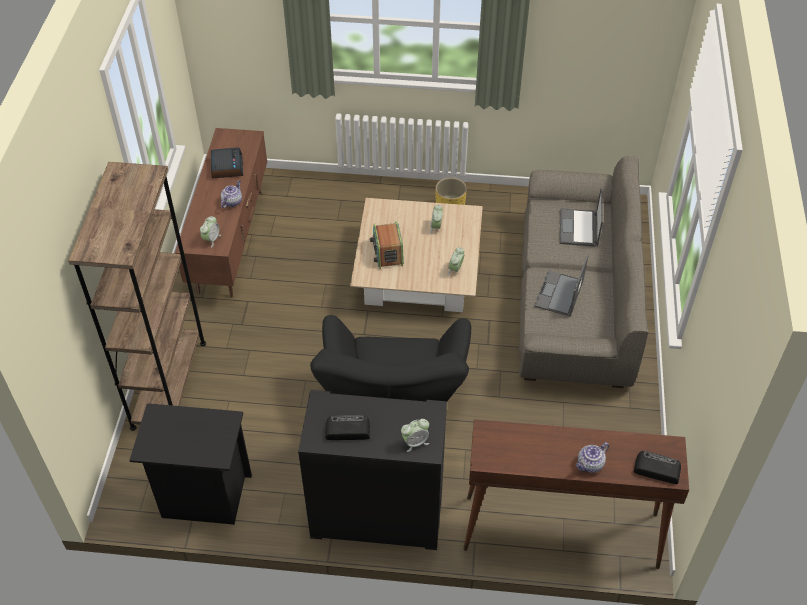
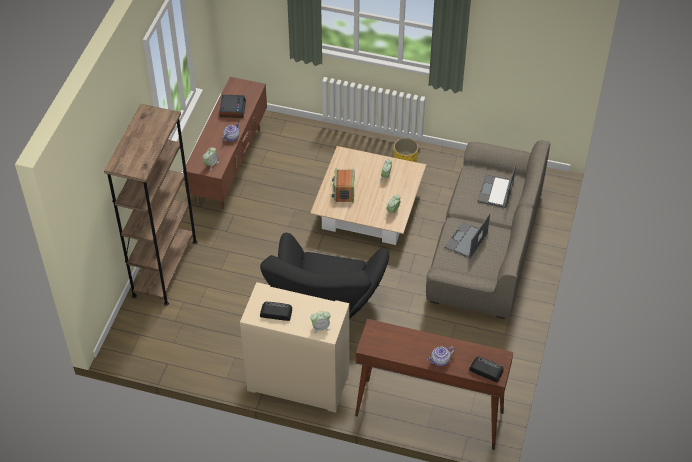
camera: 10 degrees right, 0 degrees up
black nightstand [129,403,252,525] -> none
black cabinet [298,390,447,550] -> beige cabinet [240,282,349,413]

